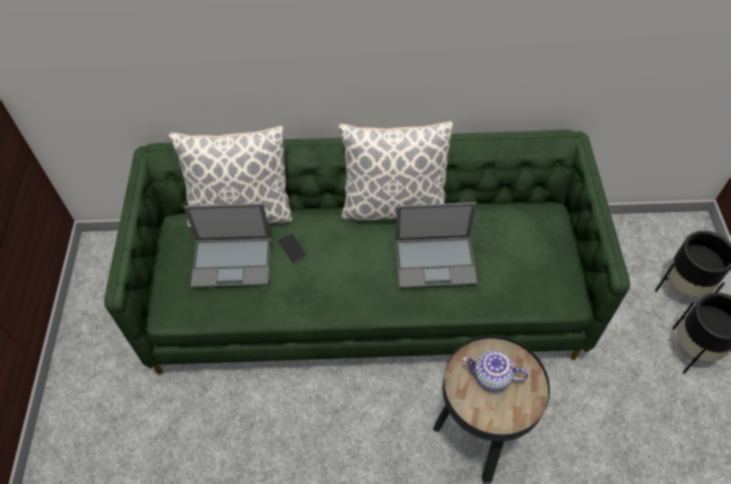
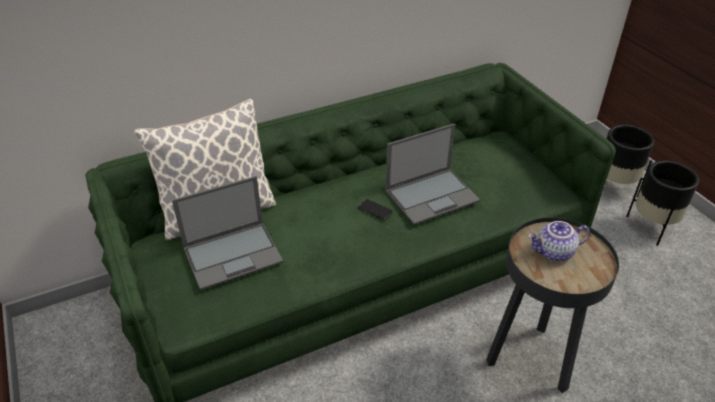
camera: 25 degrees left, 15 degrees down
phone [279,234,306,262] -> phone moved to [358,199,393,220]
pillow [339,121,453,221] -> none

